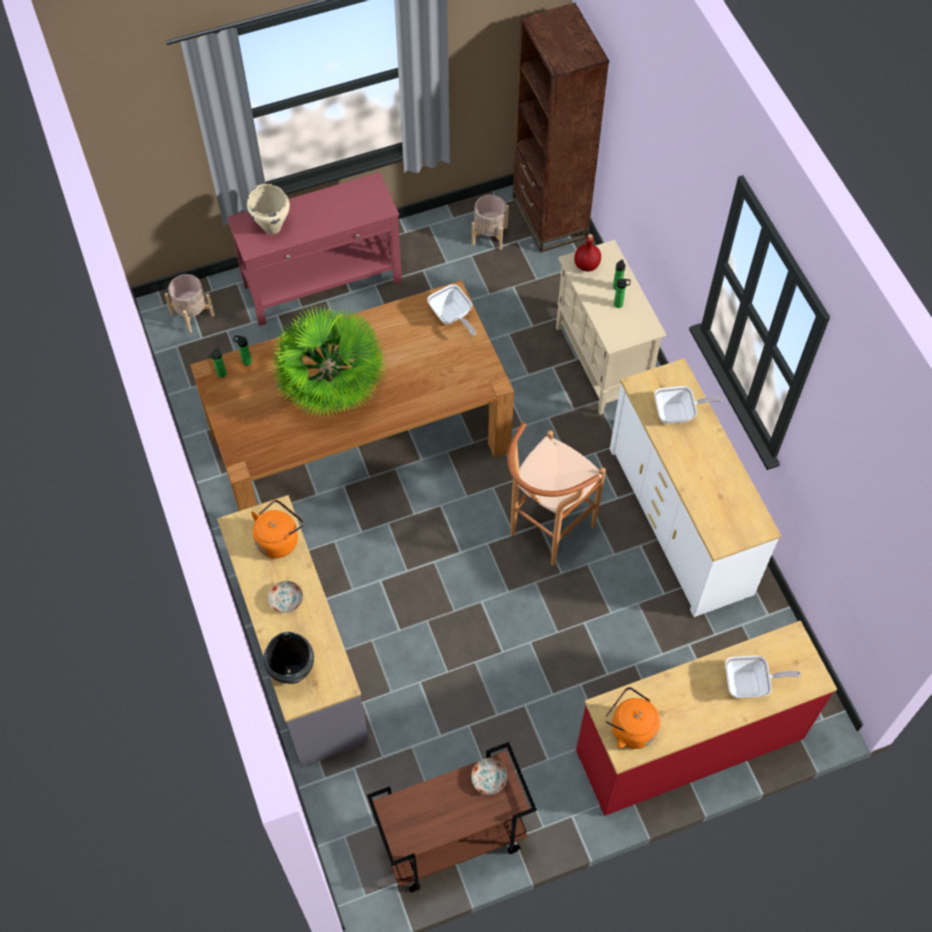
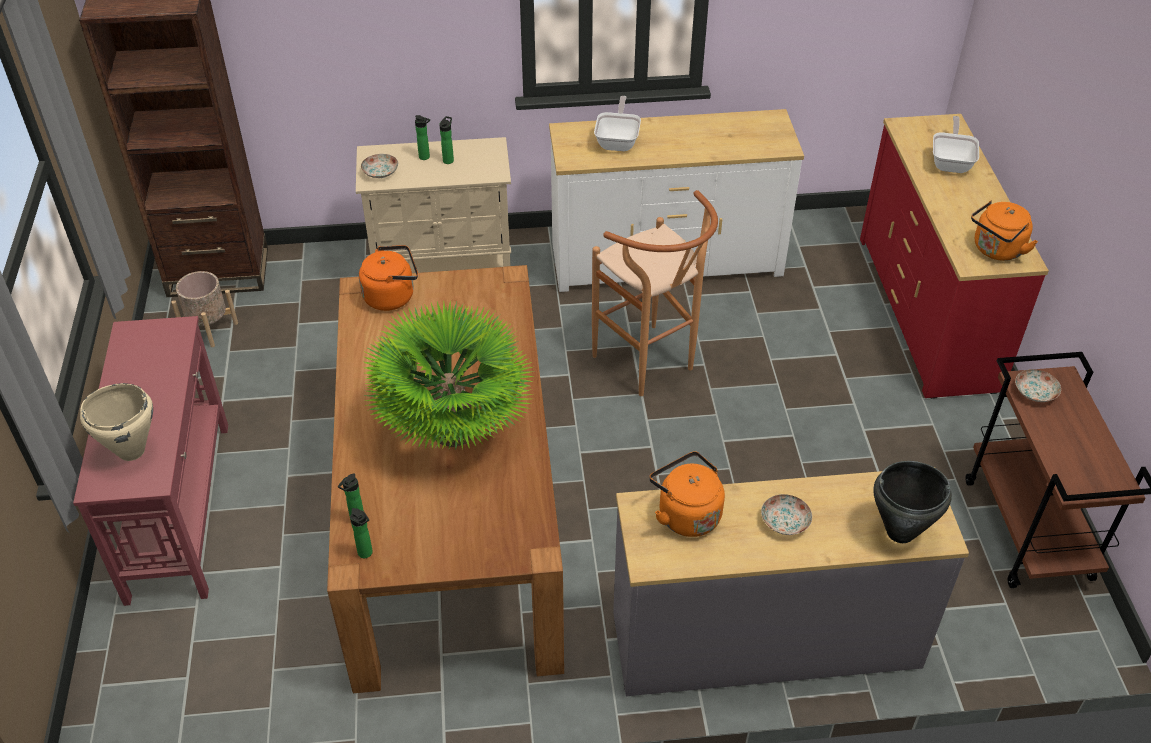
camera: 75 degrees left, 15 degrees down
beige planter [165,274,215,333] -> none
frying pan [427,284,476,336] -> orange kettle [359,245,418,311]
red bottle [574,234,601,272] -> plate [361,154,398,178]

